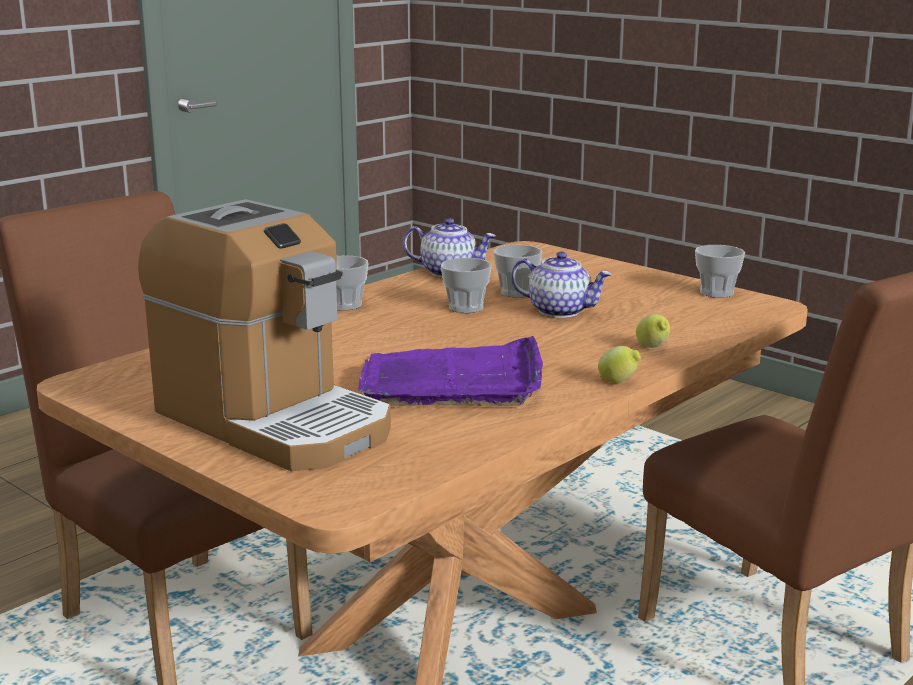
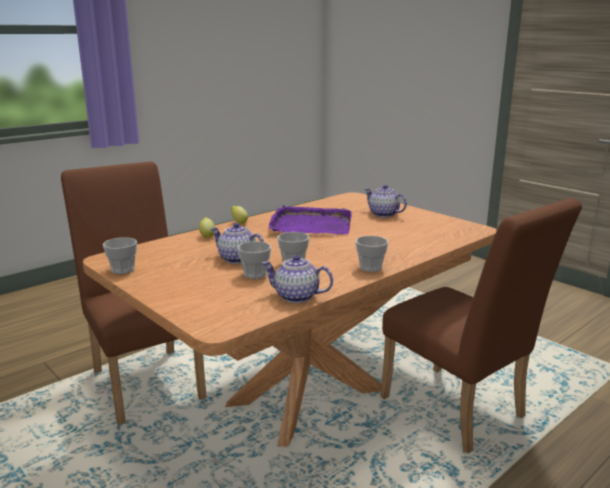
camera: 175 degrees left, 0 degrees up
coffee machine [138,199,391,471] -> teapot [365,185,407,217]

